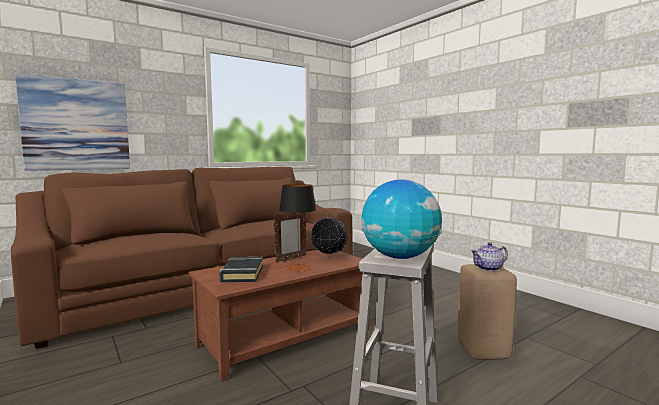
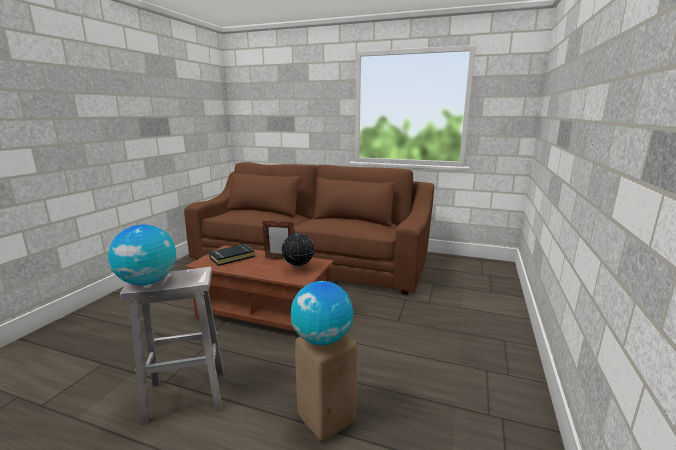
camera: 55 degrees right, 10 degrees up
picture [15,73,130,171] -> none
table lamp [279,184,316,272] -> none
teapot [471,242,508,271] -> globe [291,281,353,345]

